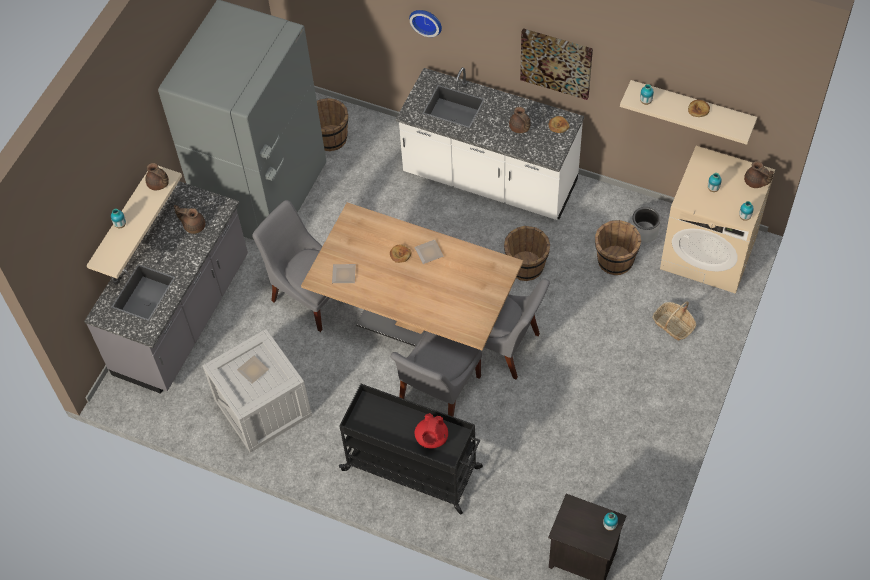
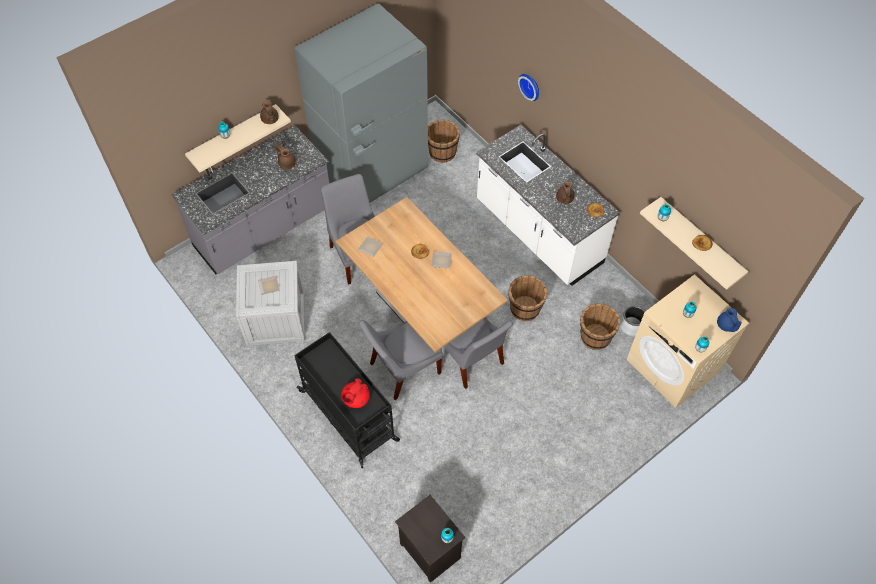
camera: 25 degrees right, 0 degrees up
picture [520,28,593,100] -> none
basket [652,301,696,340] -> none
brown teapot [744,161,774,188] -> blue teapot [717,308,742,332]

